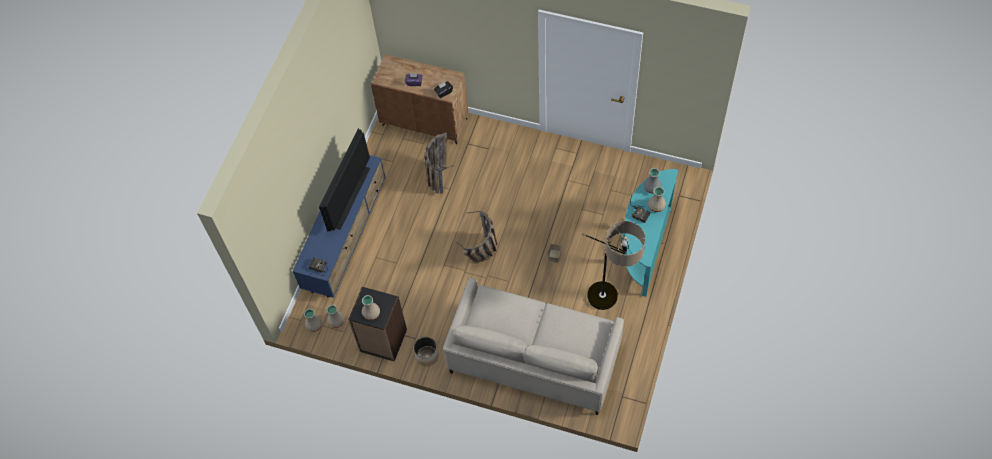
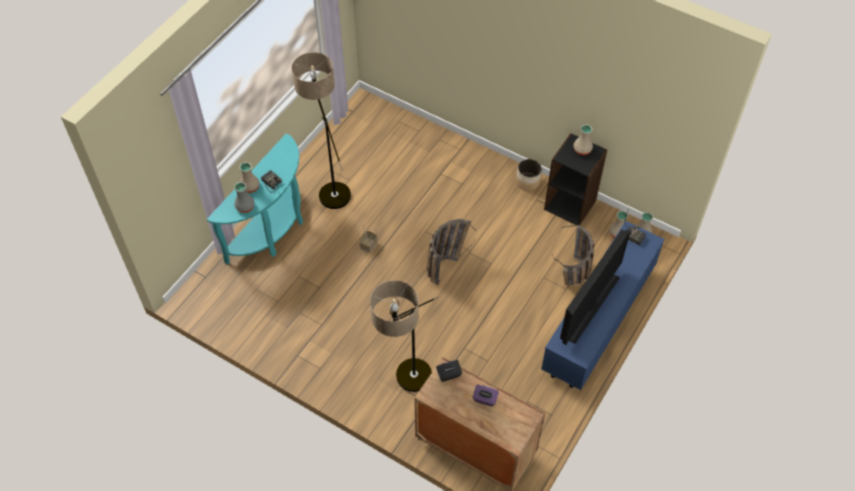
camera: 170 degrees left, 5 degrees down
basket [425,133,459,194] -> basket moved to [552,225,595,285]
beige sofa [443,278,624,415] -> none
none -> floor lamp [370,280,438,392]

